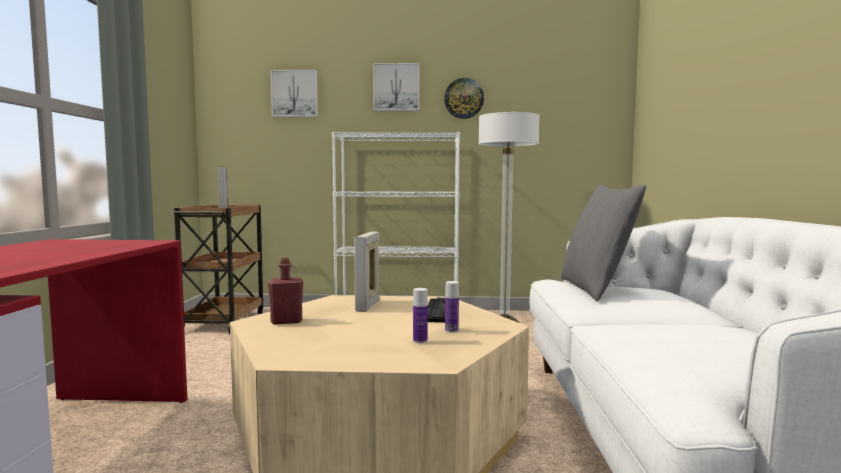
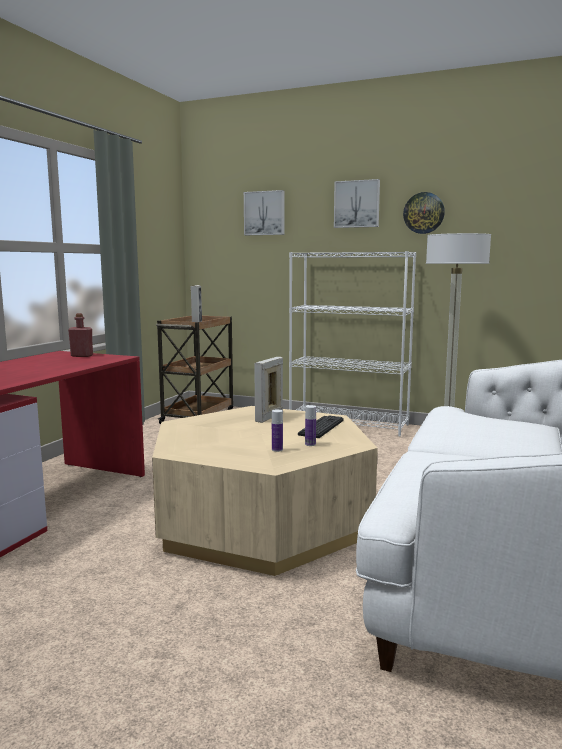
camera: 20 degrees right, 5 degrees up
red bottle [268,258,303,325] -> red bottle moved to [68,313,93,357]
grey pillow [561,185,646,301] -> none

